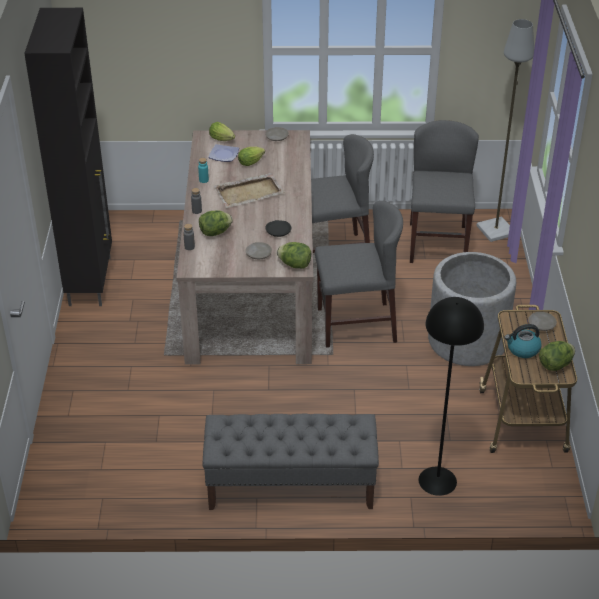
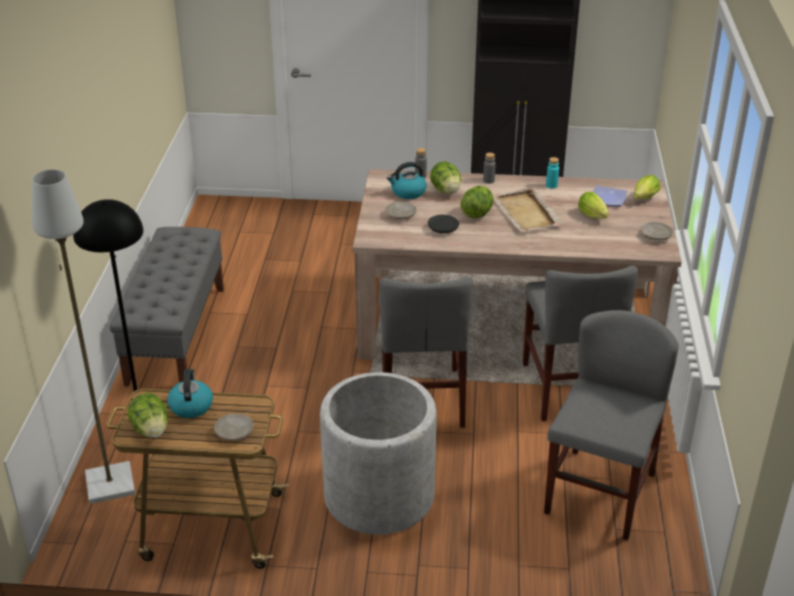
camera: 95 degrees right, 5 degrees down
lettuce [277,242,311,269] -> lettuce moved to [460,186,494,219]
grey chair [410,120,479,263] -> grey chair turned 75 degrees counterclockwise [544,310,679,540]
grey floor lamp [476,19,534,242] -> grey floor lamp moved to [32,169,135,504]
none -> kettle [387,162,427,199]

